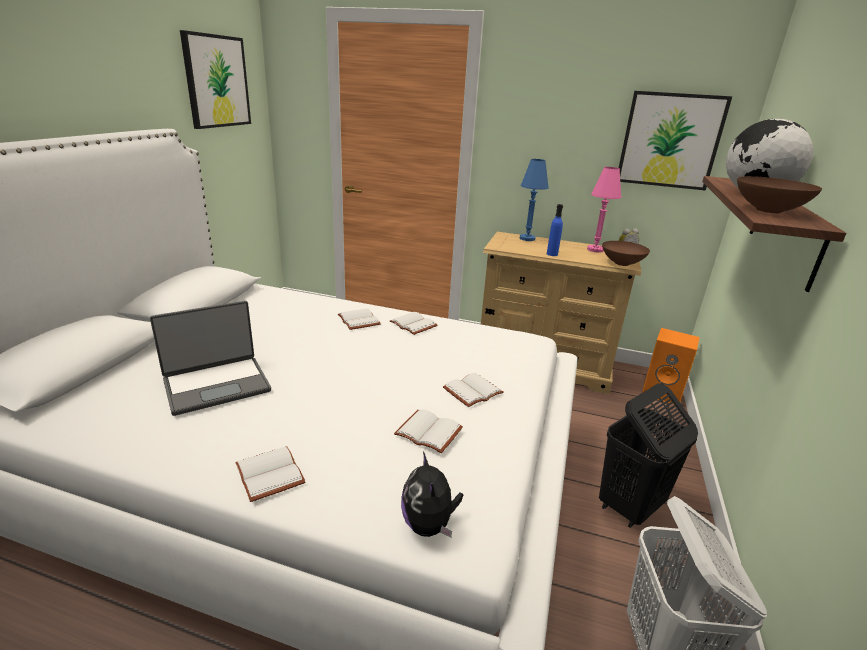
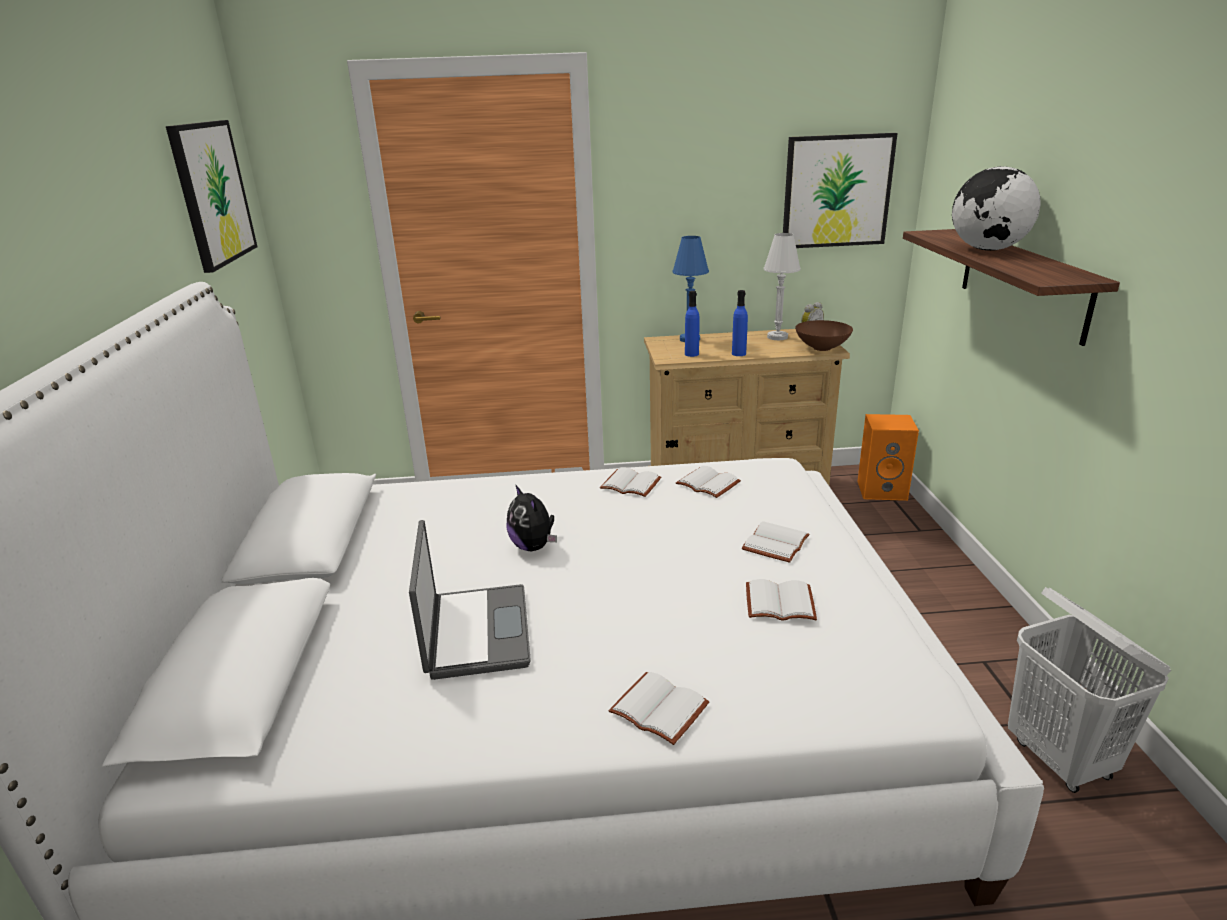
camera: 20 degrees left, 0 degrees up
laptop [150,301,271,416] -> laptop turned 45 degrees counterclockwise [409,520,531,680]
white book [338,308,381,330] -> white book moved to [676,466,741,498]
plush toy [401,452,463,537] -> plush toy moved to [506,484,557,551]
pink table lamp [587,167,621,253] -> white table lamp [763,233,801,340]
black laundry basket [599,383,698,528] -> none
brown bowl [737,176,822,213] -> none
none -> blue bottle [685,291,699,357]

